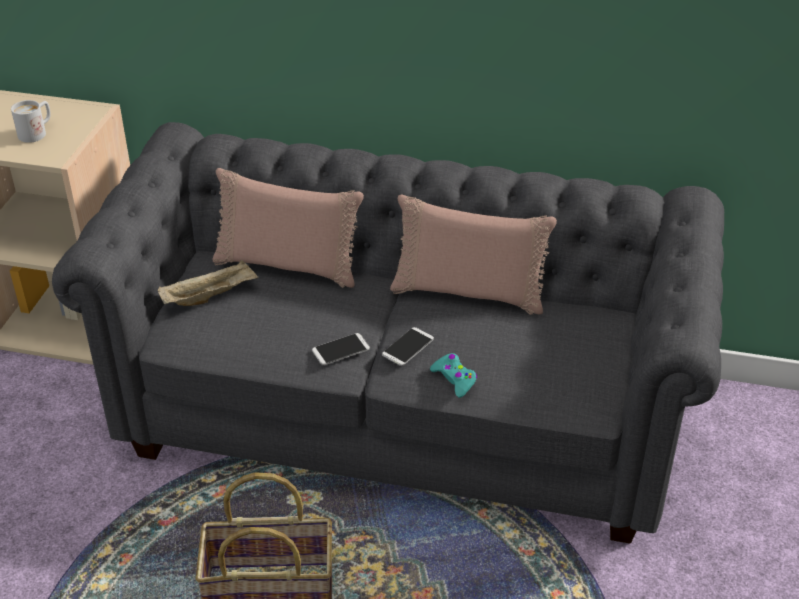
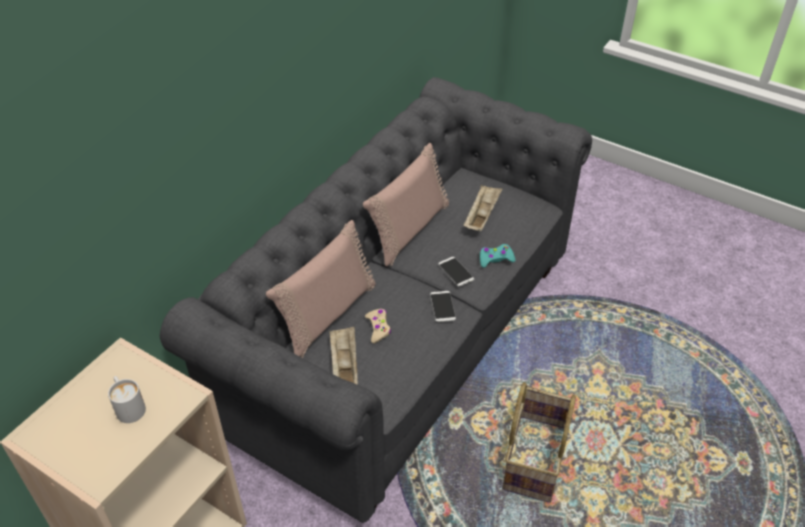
camera: 70 degrees left, 5 degrees up
none -> beige game controller [365,309,391,344]
none -> beige tray [463,185,503,232]

